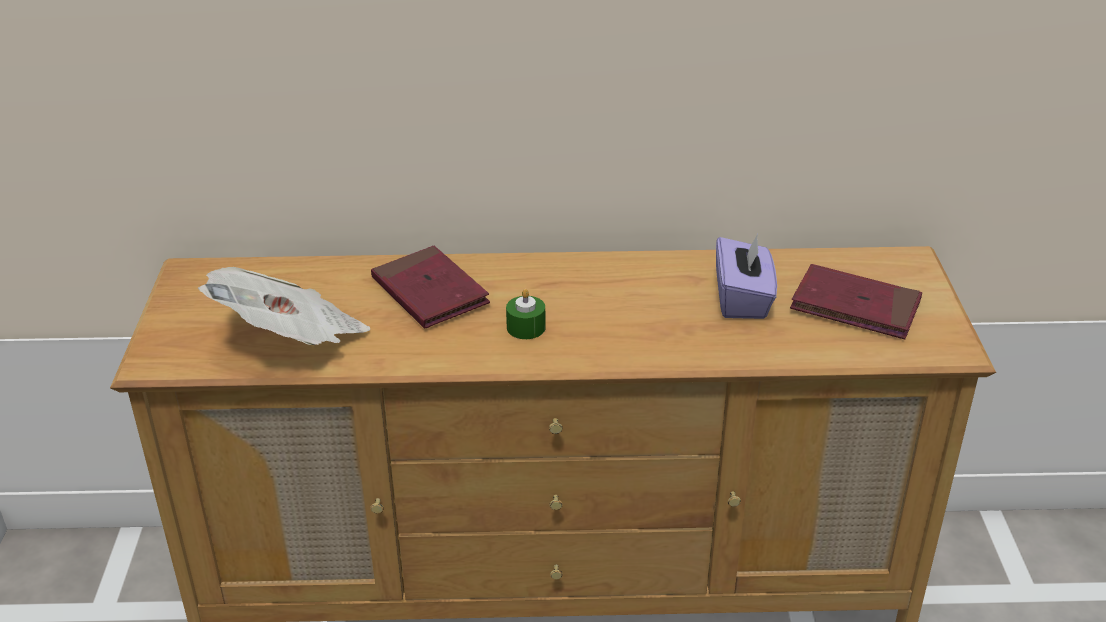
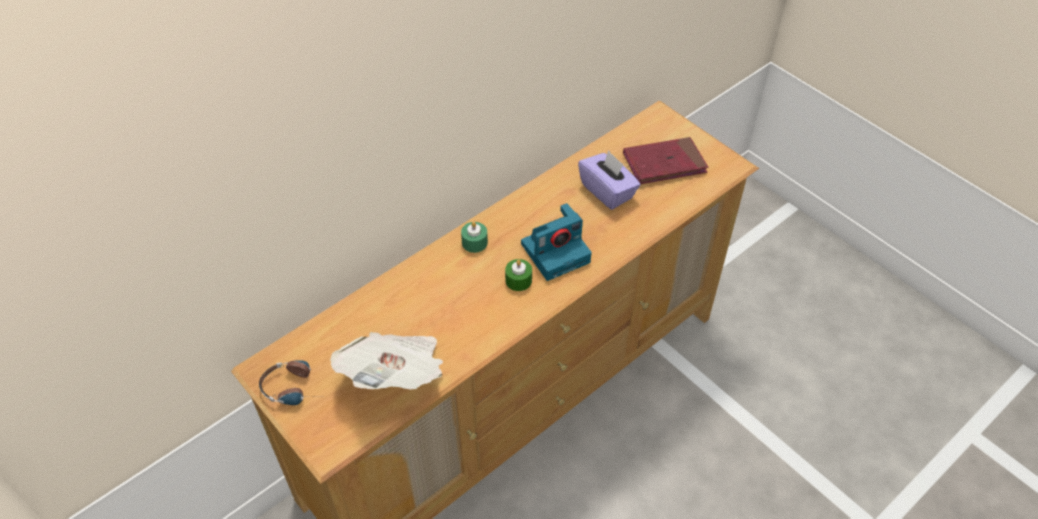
camera: 40 degrees left, 15 degrees up
red book [371,246,490,329] -> none
none -> headphones [259,360,321,405]
none -> green candle [461,222,488,253]
none -> camera [521,203,592,281]

